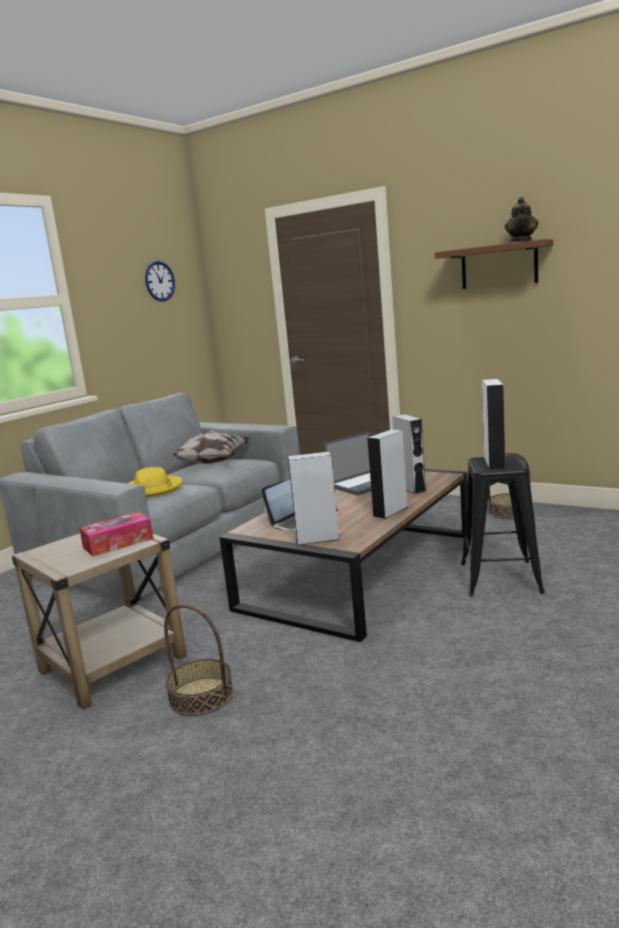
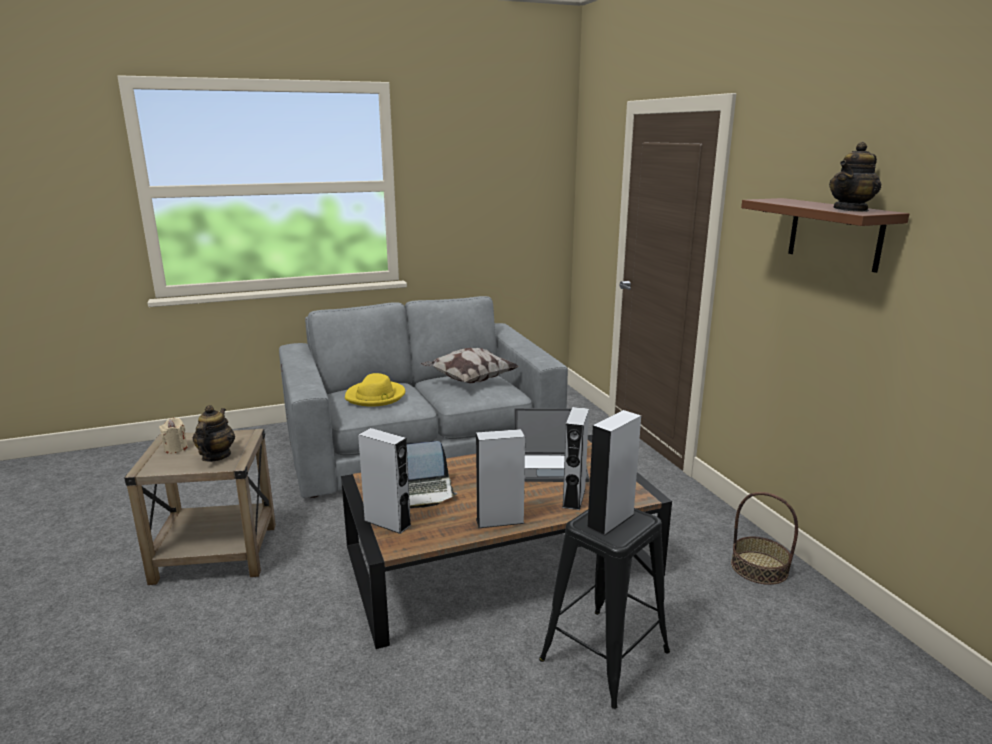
camera: 35 degrees right, 5 degrees up
tissue box [79,512,153,557] -> teapot [193,405,235,462]
wall clock [145,261,175,302] -> none
basket [164,604,233,716] -> none
none -> beige candle [159,418,188,453]

